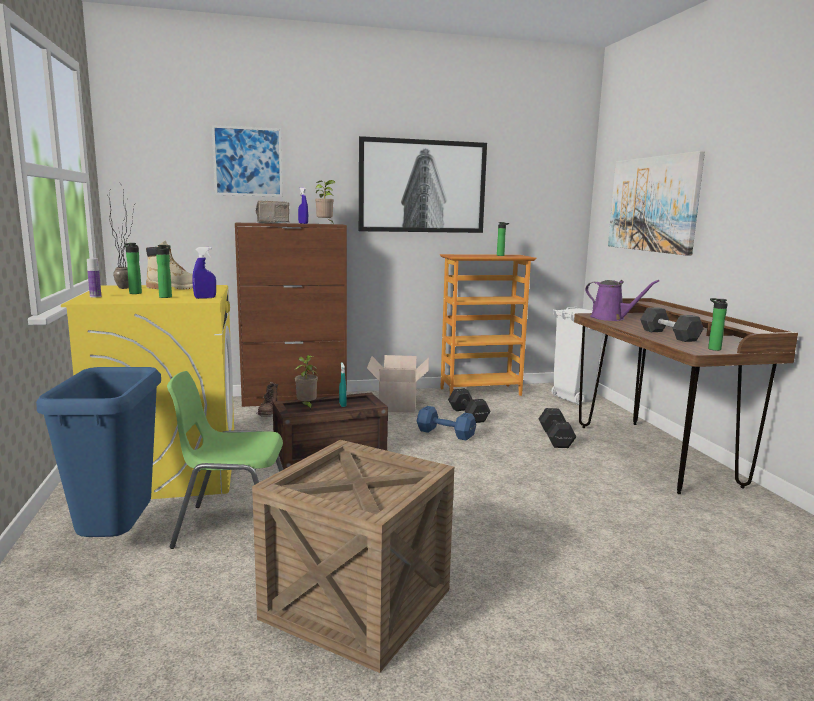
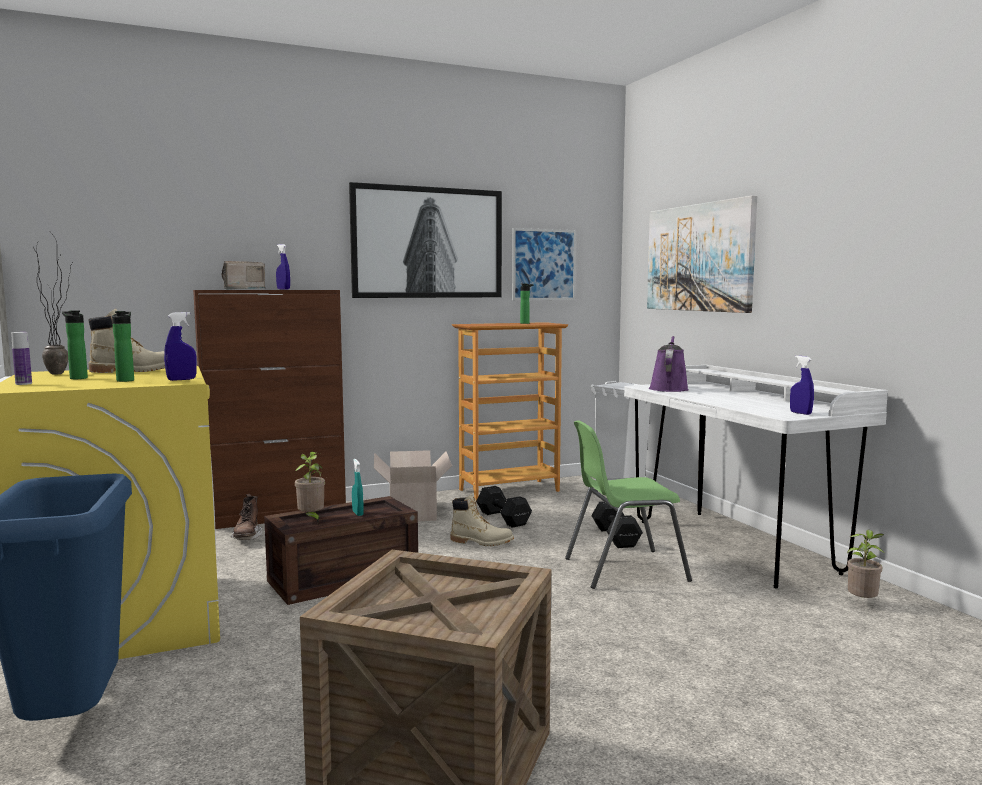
camera: 10 degrees left, 5 degrees down
green chair [167,371,283,549] -> green chair moved to [565,420,692,589]
picture [212,125,282,197] -> picture moved to [512,228,576,300]
potted plant [315,180,336,222] -> potted plant moved to [847,530,885,598]
blue dumbbell [417,406,476,440] -> beige boot [450,494,514,547]
brown desk [574,298,798,494] -> white desk [624,365,888,589]
purple watering can [585,280,659,321] -> purple watering can turned 105 degrees counterclockwise [649,336,689,392]
grey dumbbell [640,307,704,342] -> none
bottle [708,298,728,351] -> blue spray bottle [790,356,814,415]

